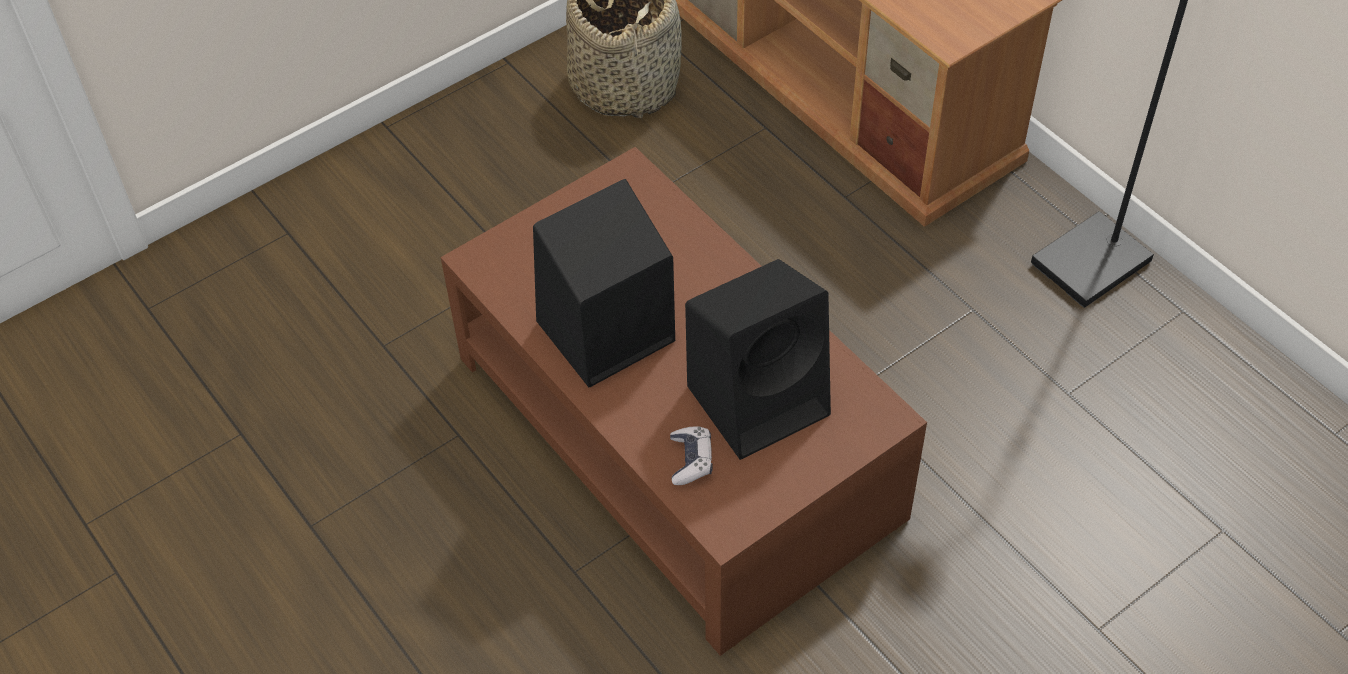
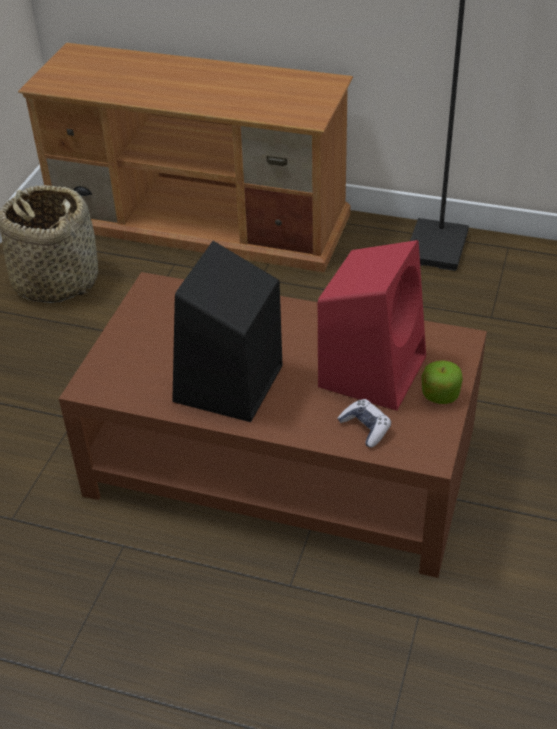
camera: 35 degrees left, 10 degrees down
black speaker [685,259,831,460] -> red speaker [318,240,426,411]
none -> apple [421,360,463,404]

